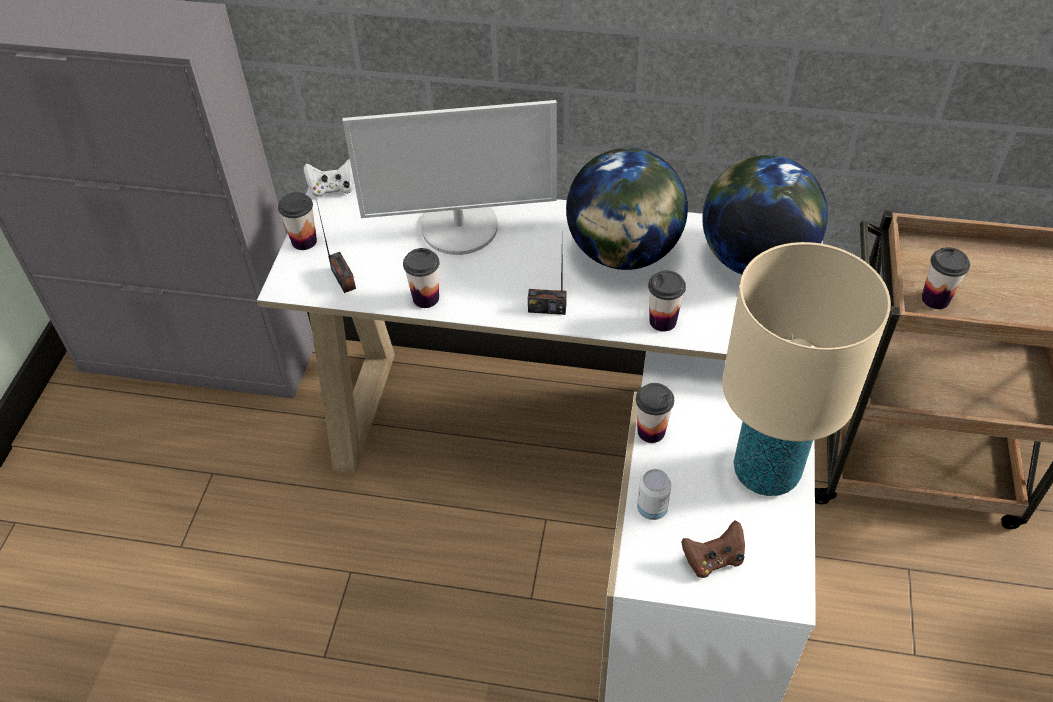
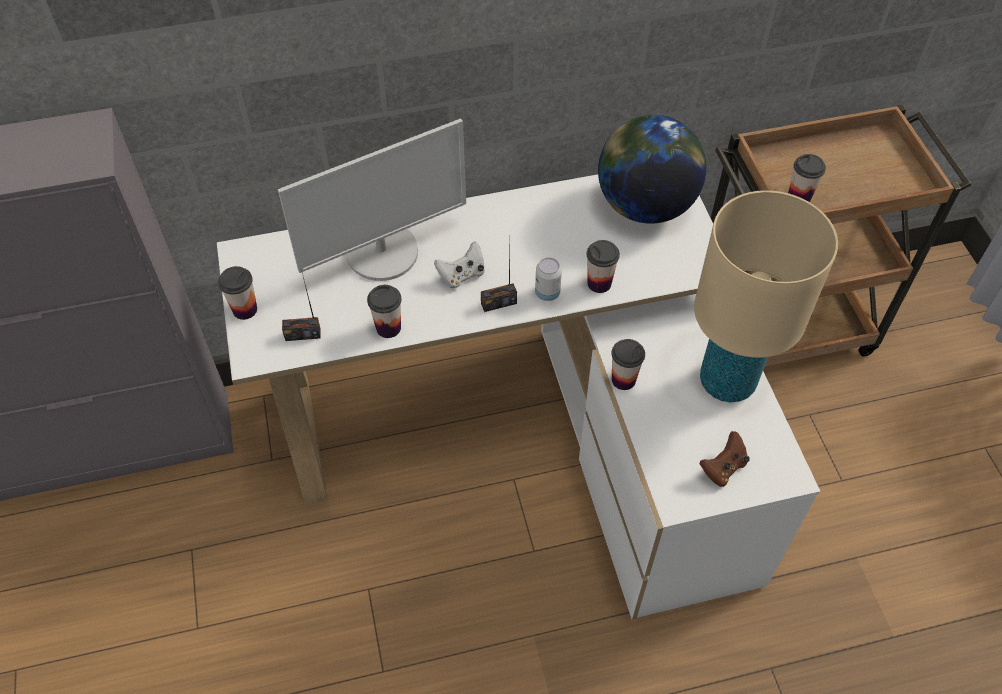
camera: 25 degrees left, 5 degrees up
white game controller [304,159,354,197] -> white game controller moved to [434,241,485,288]
radio [316,199,356,293] -> radio turned 135 degrees clockwise [282,269,321,341]
globe [566,148,688,270] -> none
can [637,469,671,520] -> can moved to [535,257,562,301]

